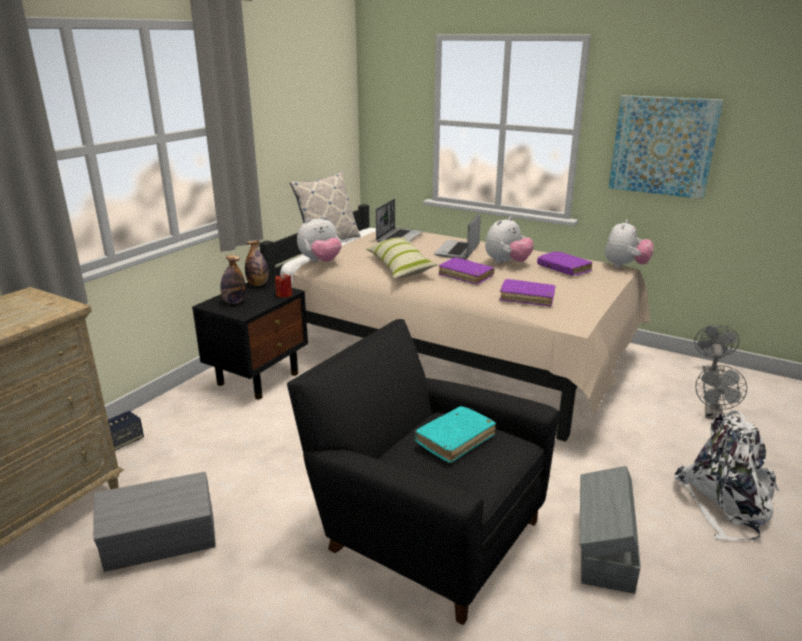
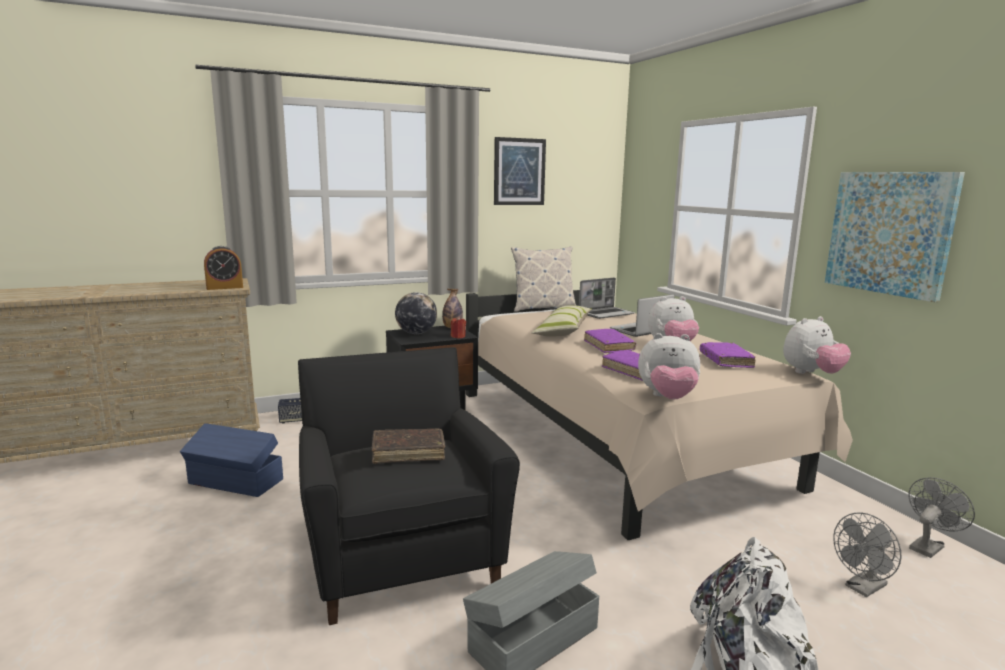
camera: 35 degrees right, 10 degrees down
grey storage box [93,472,216,572] -> blue storage box [180,423,283,497]
bottle [220,255,246,304] -> globe [395,292,437,334]
plush toy [297,216,342,262] -> plush toy moved to [638,333,700,400]
turquoise book [414,406,496,463] -> brown book [372,428,445,464]
none -> alarm clock [204,246,243,290]
none -> picture [494,137,546,205]

